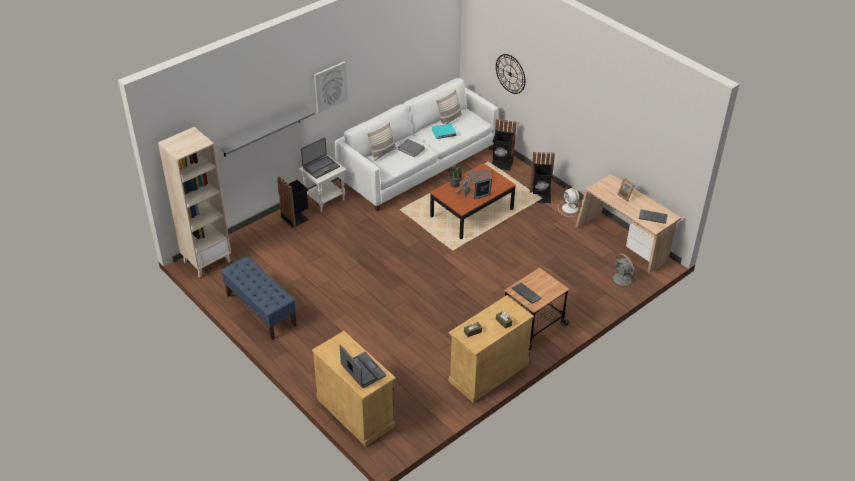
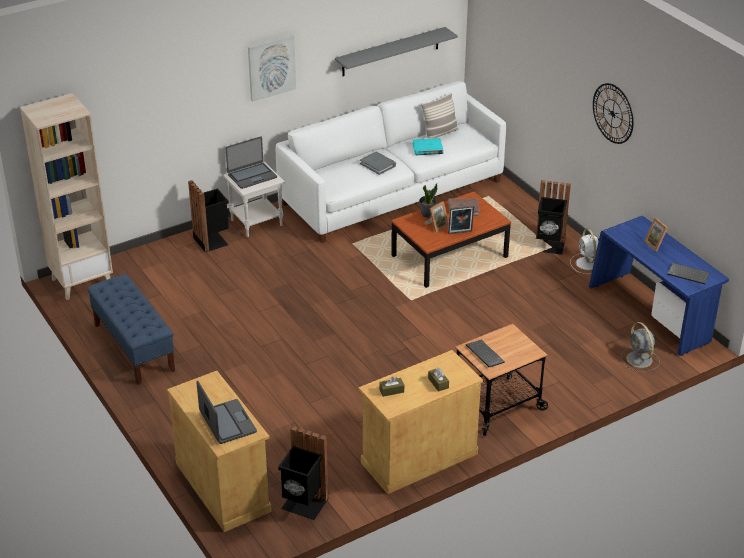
camera: 10 degrees right, 5 degrees down
grey shelf [216,105,315,157] -> grey shelf moved to [335,27,458,76]
pillow [367,121,397,161] -> none
black trash can [492,119,516,171] -> black trash can moved to [278,426,328,520]
wall clock [496,54,525,94] -> wall clock moved to [593,83,634,144]
beige desk [575,174,681,273] -> blue desk [589,216,729,356]

